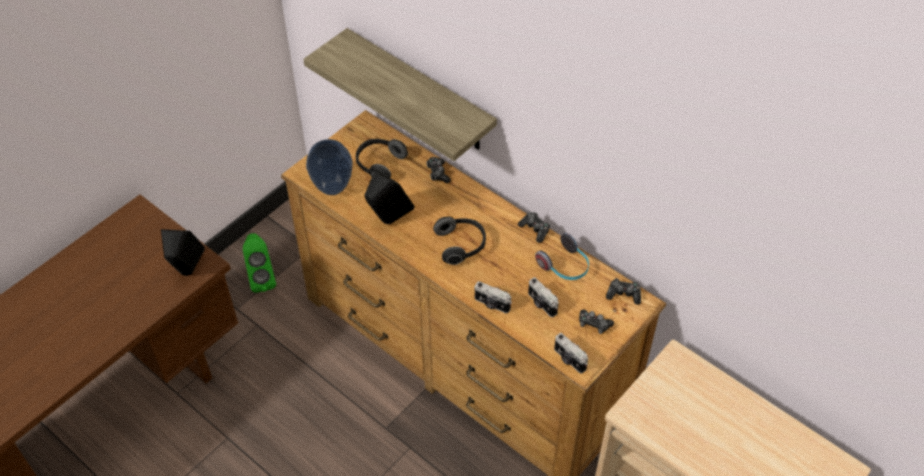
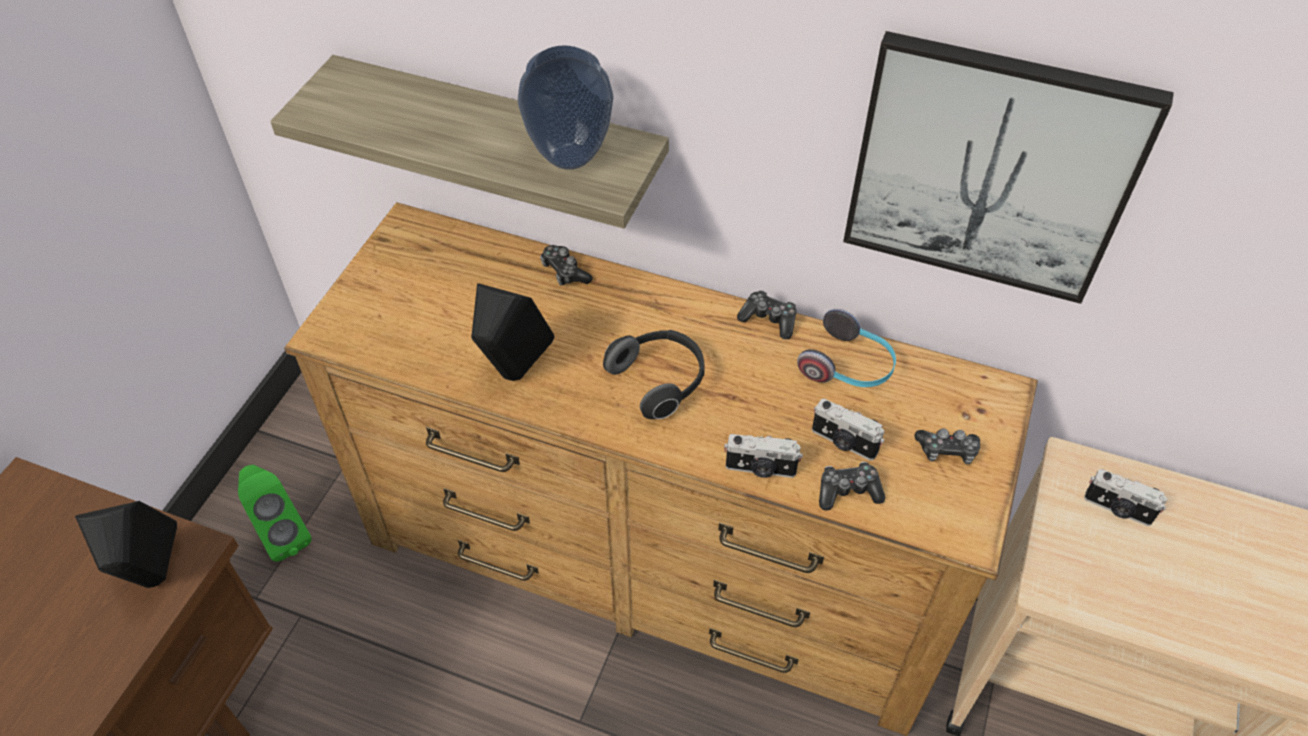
camera: 20 degrees left, 0 degrees up
vase [306,139,353,195] -> vase moved to [518,46,614,170]
headphones [356,139,408,178] -> none
camera [554,333,588,374] -> camera moved to [1084,469,1167,526]
game controller [606,278,641,305] -> game controller moved to [819,462,885,510]
none -> picture [843,31,1174,304]

